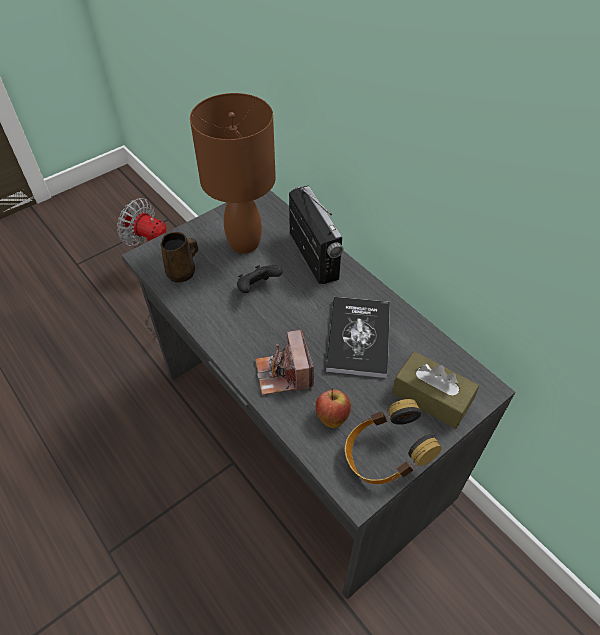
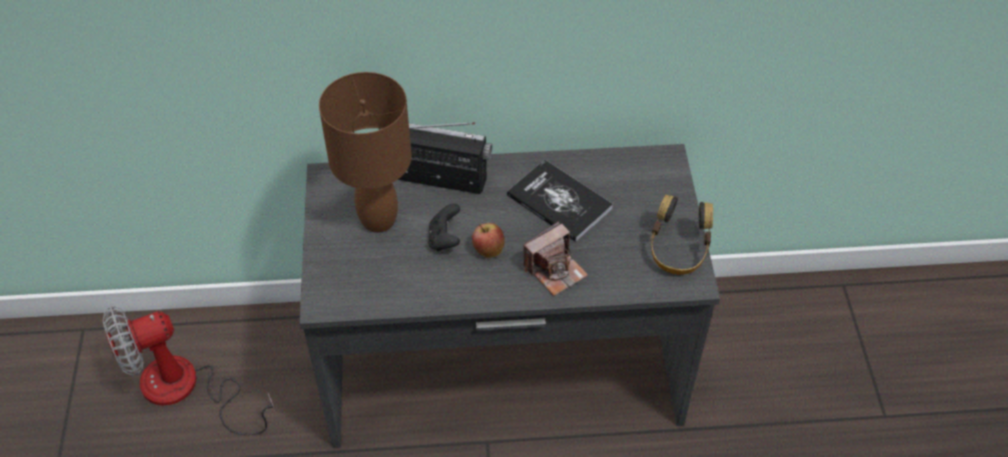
camera: 55 degrees left, 0 degrees up
brown mug [161,232,198,283] -> none
camera [256,330,314,395] -> camera turned 60 degrees counterclockwise [524,221,588,296]
apple [316,388,351,428] -> apple moved to [472,223,505,258]
brown tissue box [392,351,479,429] -> none

